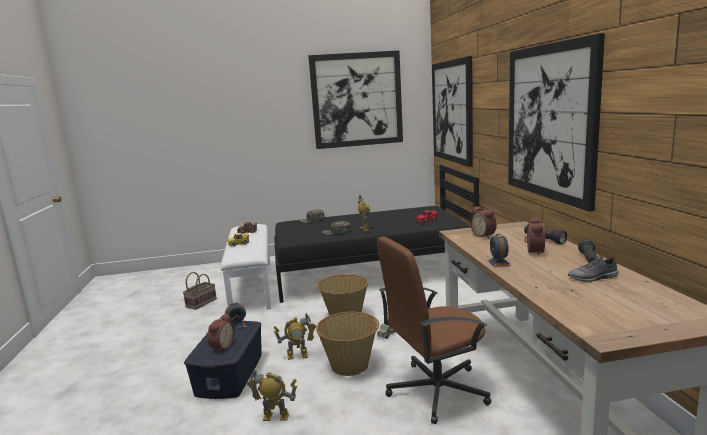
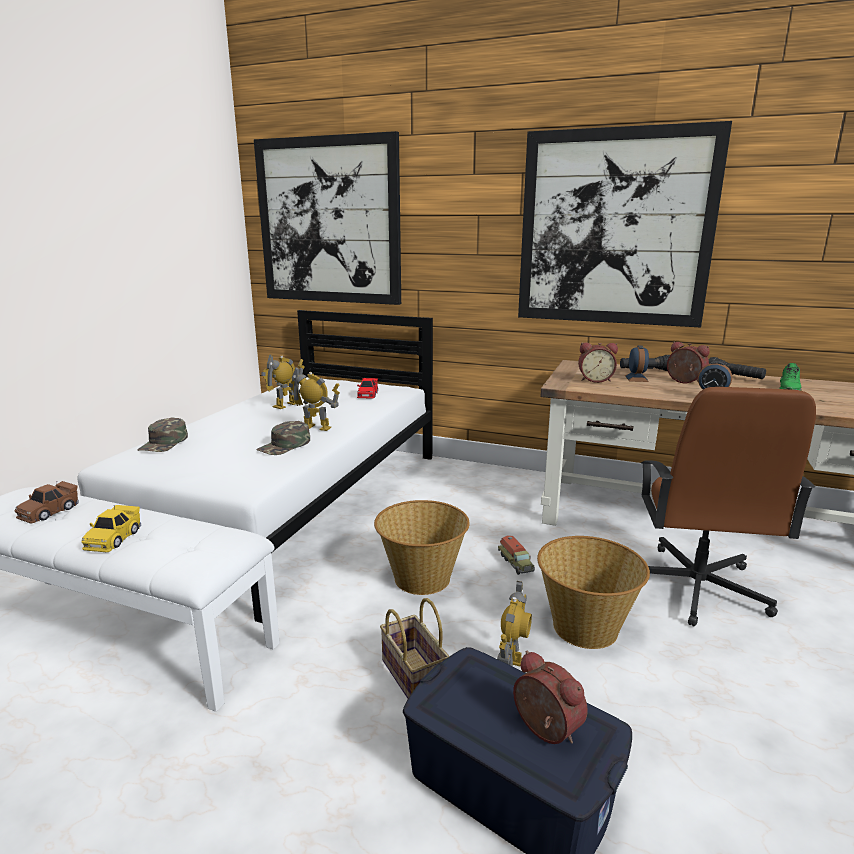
camera: 60 degrees left, 5 degrees up
basket [183,272,217,310] -> basket moved to [380,598,449,699]
alarm clock [225,302,247,330] -> alarm clock moved to [625,345,649,382]
toy robot [247,369,297,421] -> toy robot moved to [261,354,305,409]
black bed [274,165,479,303] -> white bed [77,310,433,623]
picture [308,50,403,149] -> none
grey shoe [568,255,619,282] -> green shoe [779,363,802,391]

